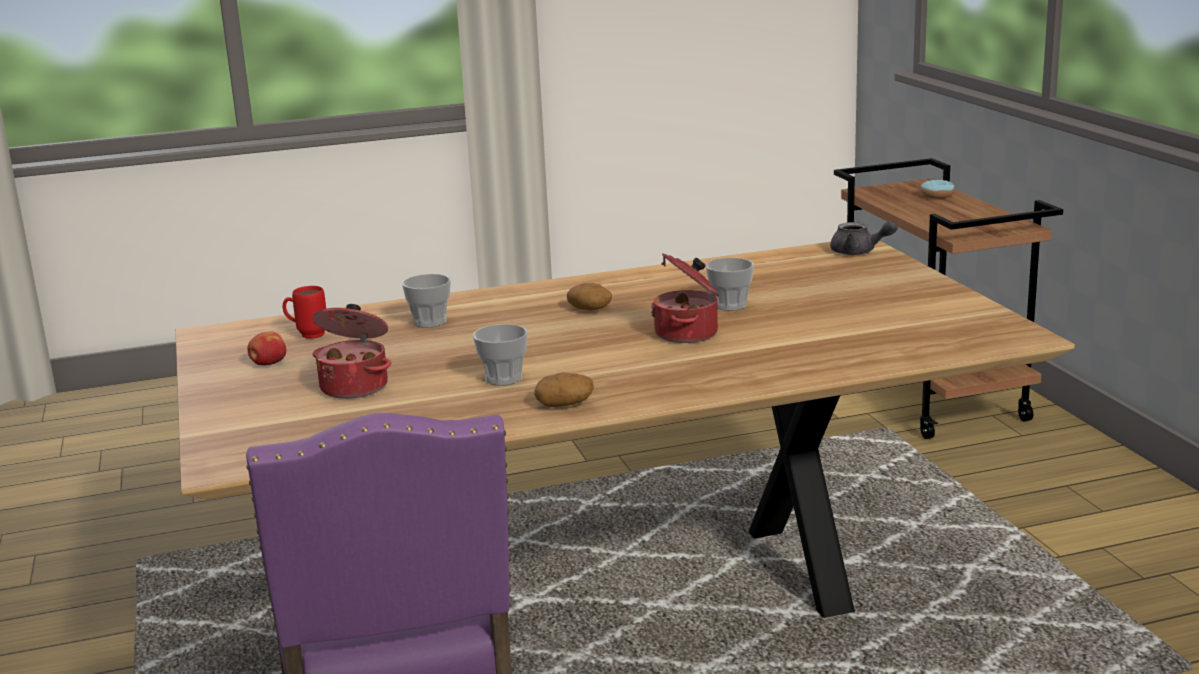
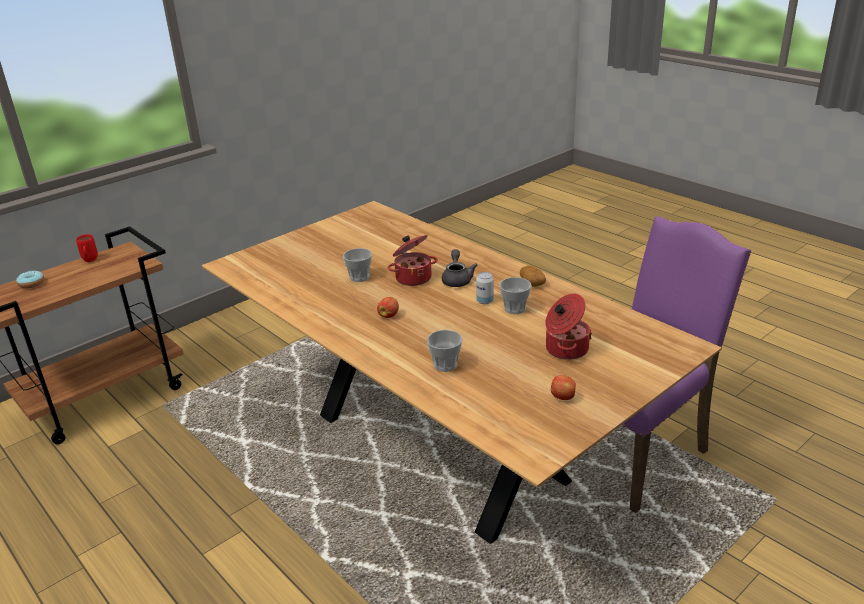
camera: 115 degrees left, 10 degrees up
red mug [283,286,326,339] -> red mug moved to [76,234,98,262]
potato [567,283,612,311] -> apple [377,297,399,318]
grey teapot [830,220,898,255] -> grey teapot moved to [442,249,477,287]
none -> can [476,272,494,304]

